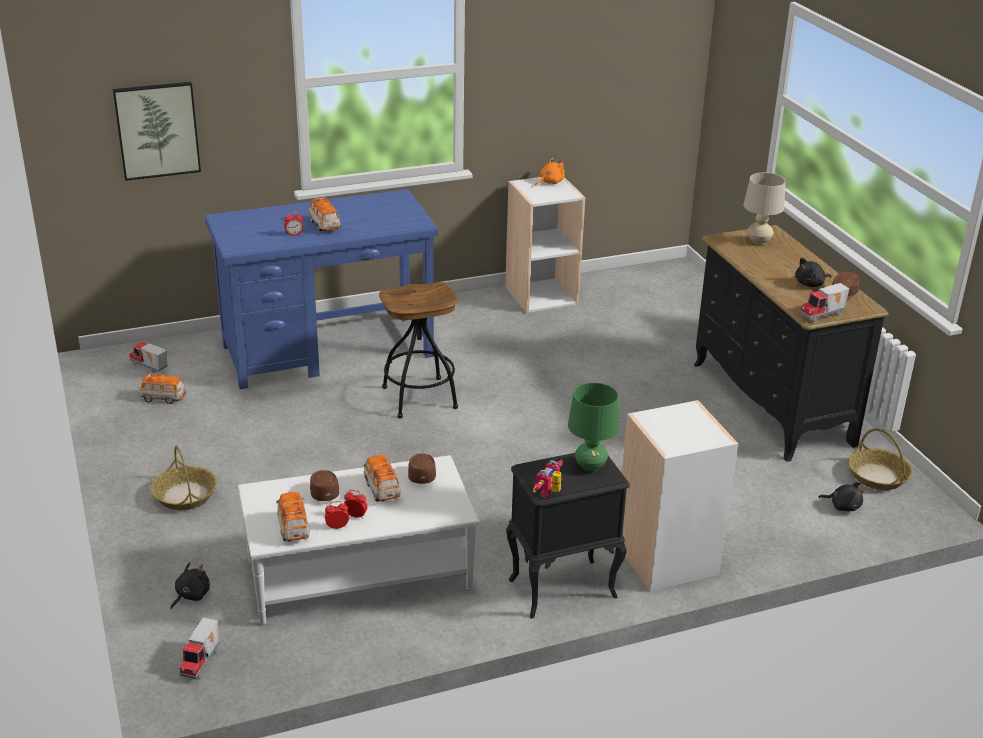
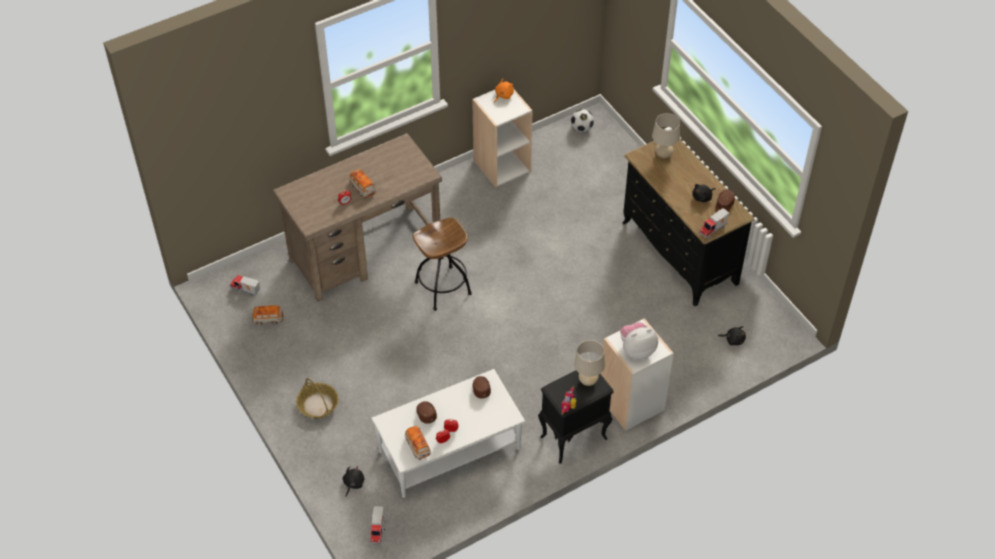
camera: 10 degrees left, 20 degrees up
picture [113,82,201,181] -> none
blue desk [205,189,438,389] -> brown desk [273,133,442,301]
toy car [363,455,401,502] -> none
green table lamp [568,383,619,472] -> beige table lamp [574,340,605,386]
basket [848,428,912,490] -> none
none -> football [571,109,594,132]
none -> plush toy [620,322,658,360]

